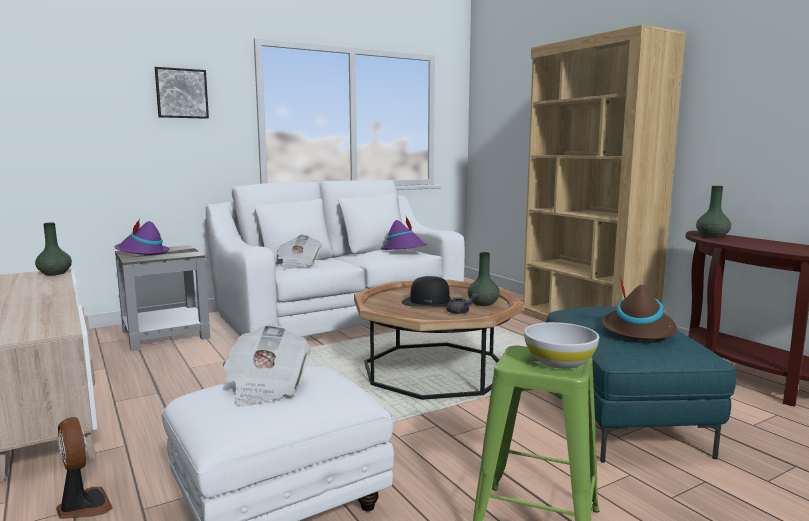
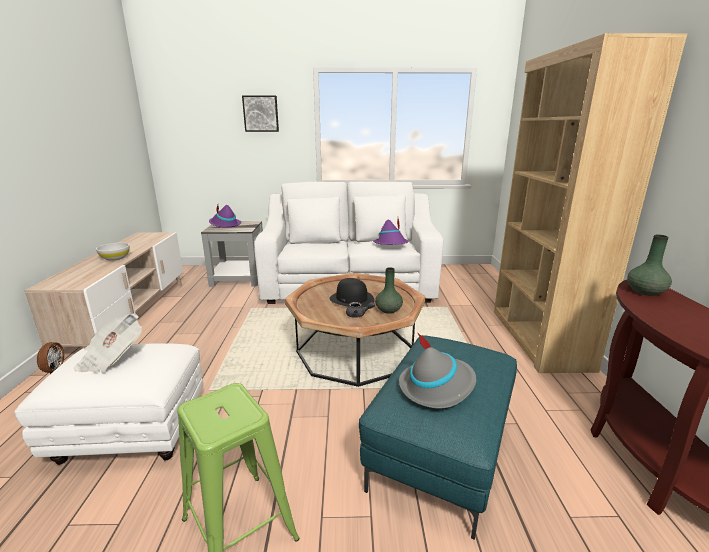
camera: 30 degrees right, 10 degrees up
green vase [35,223,72,275] -> none
newspaper [276,235,322,269] -> none
white bowl [524,322,599,369] -> white bowl moved to [96,243,130,261]
brown hat [602,276,677,340] -> grey hat [399,332,476,409]

